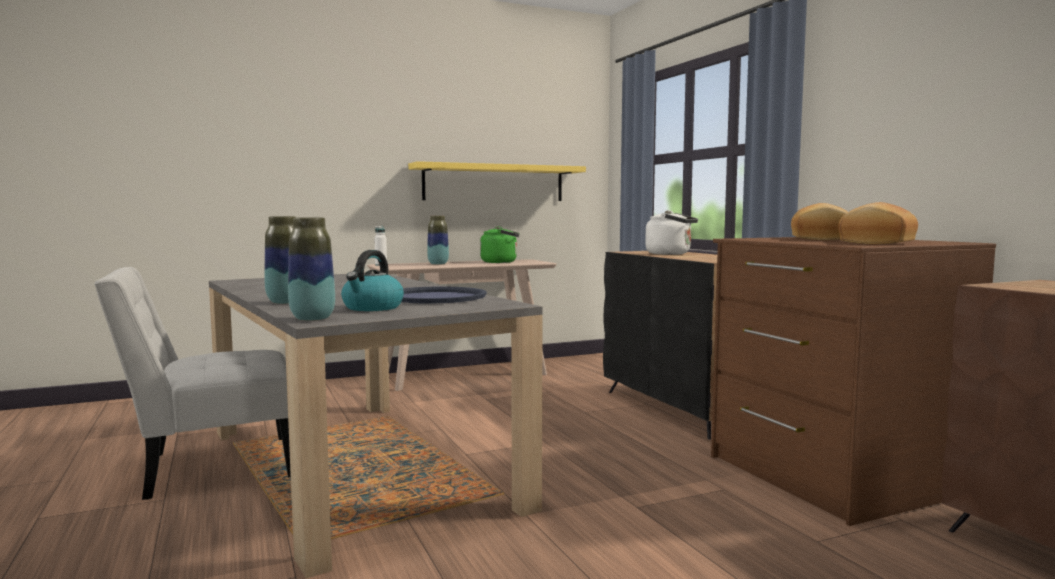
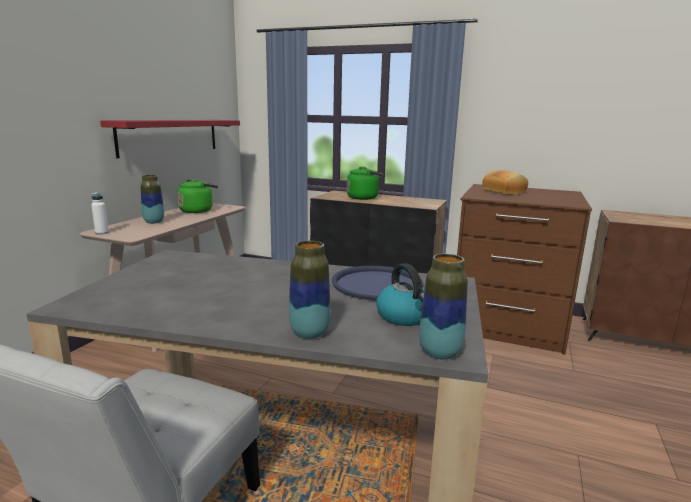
camera: 45 degrees left, 10 degrees up
yellow shelf [408,161,586,201] -> red shelf [100,120,240,158]
white kettle [645,210,698,255] -> green kettle [347,167,385,200]
bread [838,202,918,244] -> none

